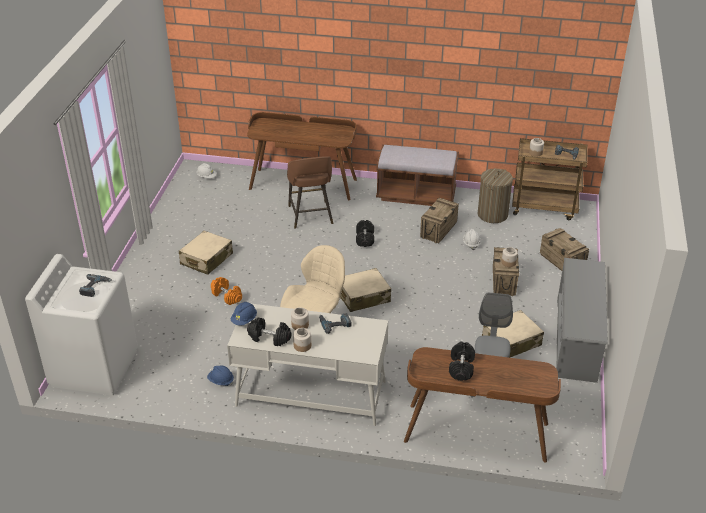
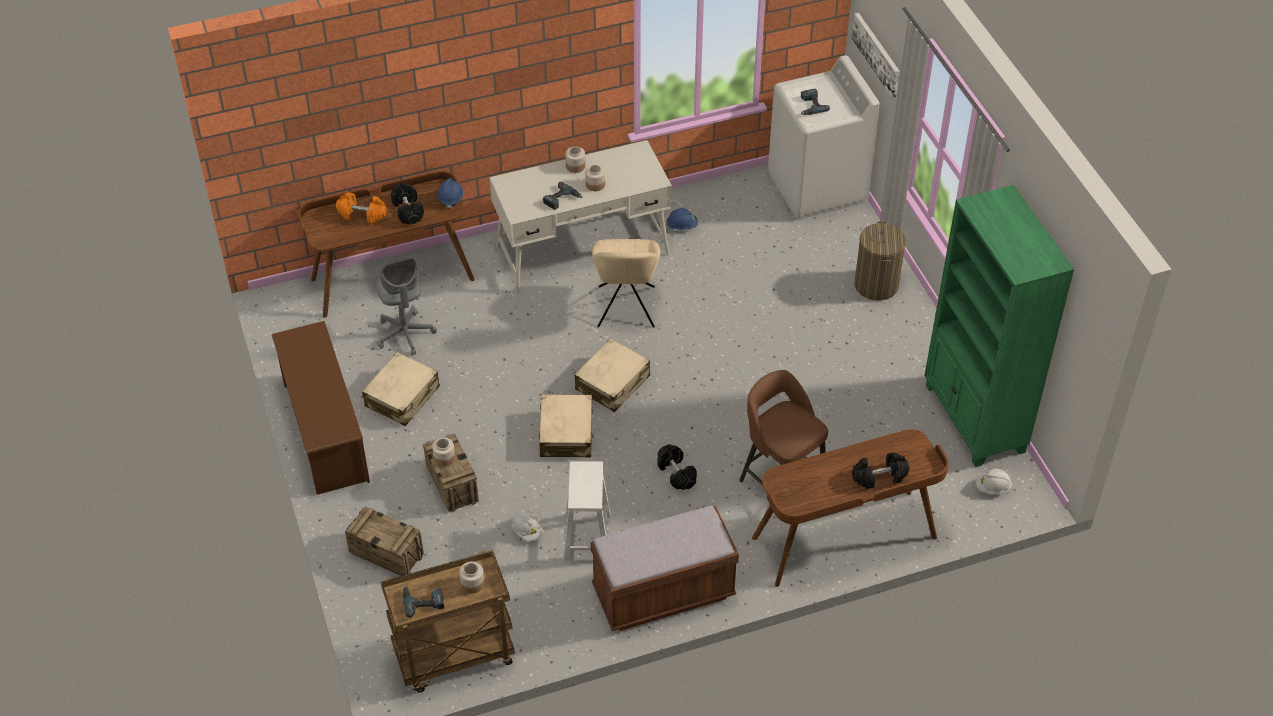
camera: 150 degrees right, 10 degrees up
beige suitcase [179,231,233,275] -> beige suitcase moved to [539,394,594,458]
orange dumbbell [211,277,242,305] -> orange dumbbell moved to [336,193,387,224]
blue hard hat [231,302,257,326] -> blue hard hat moved to [437,178,463,209]
black dumbbell [247,318,292,346] -> black dumbbell moved to [852,452,910,489]
crate [420,198,459,244] -> white stool [564,461,611,561]
laundry basket [478,169,513,223] -> laundry basket moved to [854,221,906,301]
grey shoe rack [556,258,608,383] -> brown shoe rack [272,321,370,495]
none -> picture [852,13,900,98]
none -> green bookcase [924,185,1074,467]

